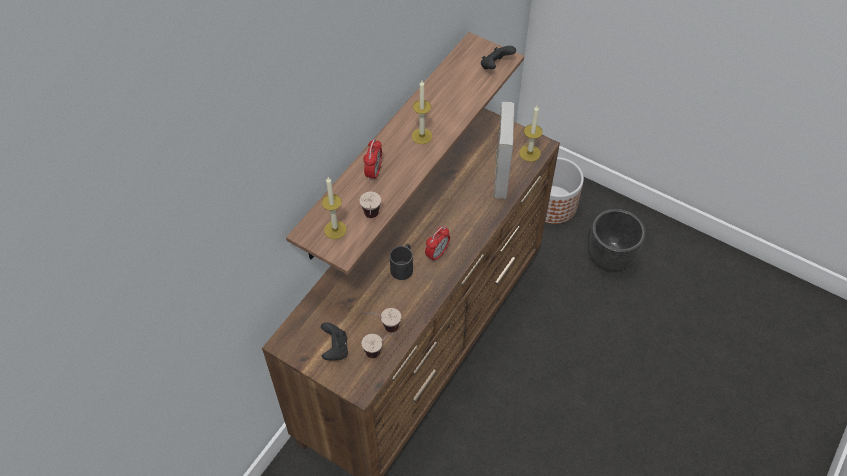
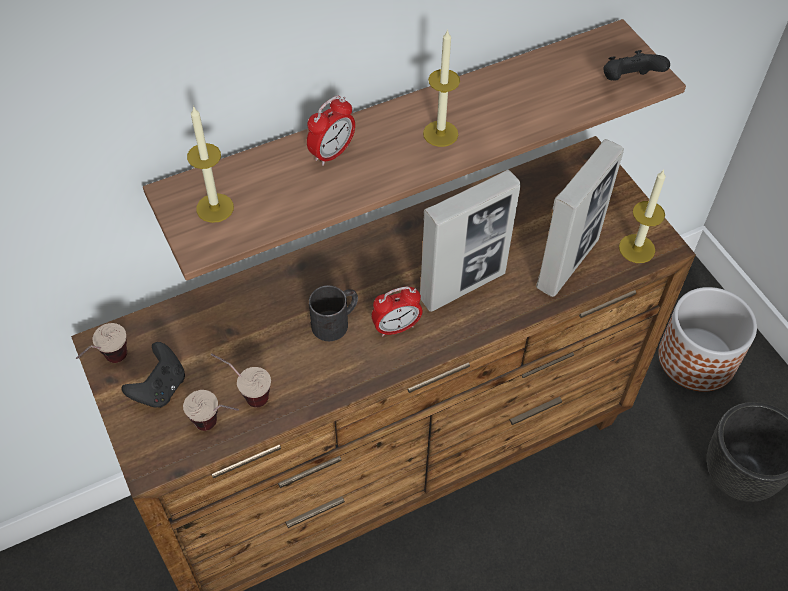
camera: 30 degrees right, 0 degrees up
cup [360,192,381,218] -> cup moved to [76,323,127,363]
none -> picture frame [420,170,521,312]

